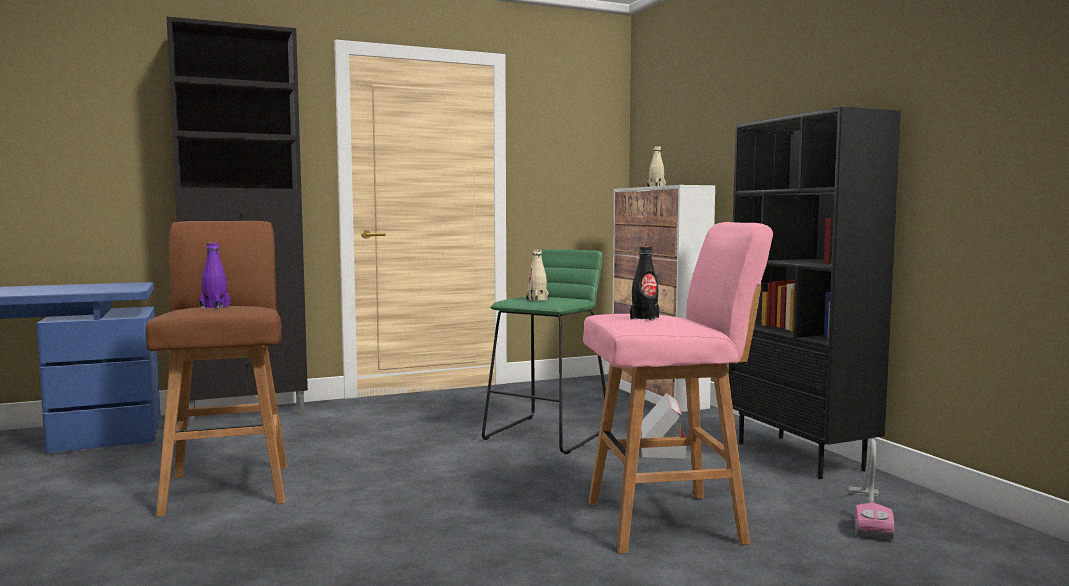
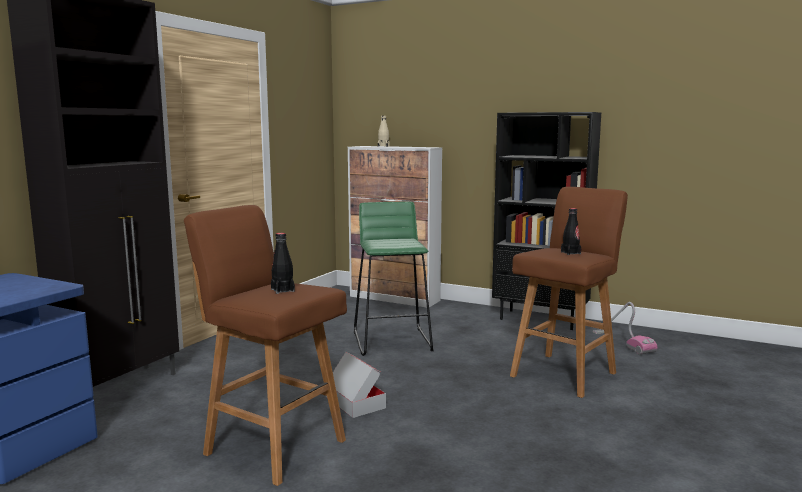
camera: 40 degrees left, 5 degrees up
purple bottle [199,242,230,309] -> black bottle [271,233,295,294]
beige bottle [526,249,549,301] -> none
pink stool [583,222,773,554] -> brown stool [510,187,628,398]
cardboard box [640,393,686,459] -> cardboard box moved to [326,352,386,418]

